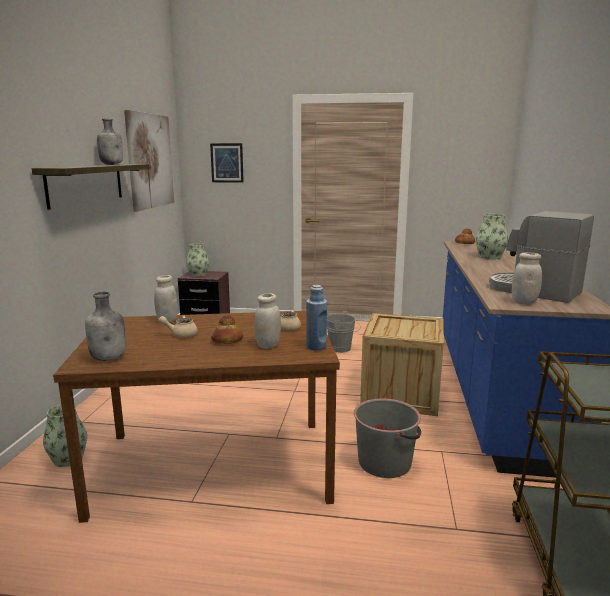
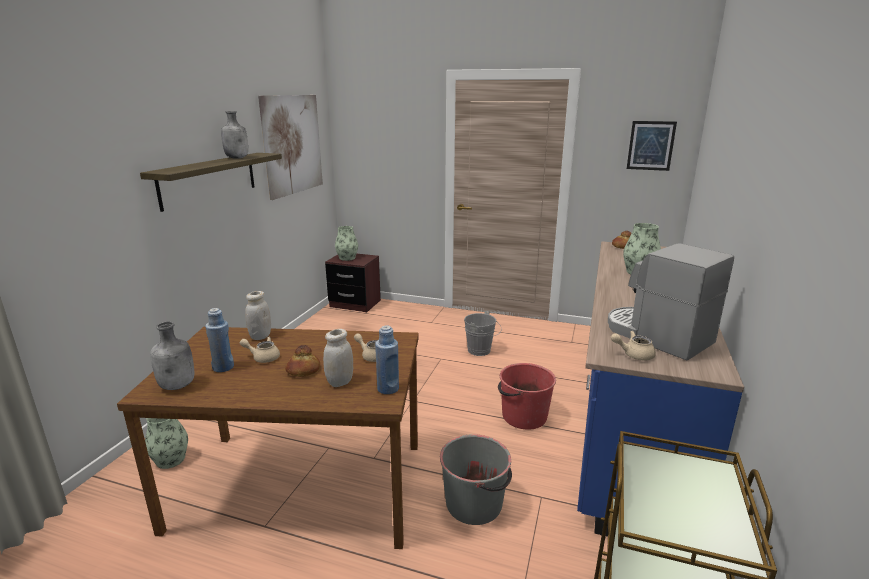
camera: 10 degrees right, 5 degrees up
picture [210,143,244,183] -> picture moved to [627,121,677,171]
crate [360,313,444,416] -> red bucket [498,363,556,429]
white jar [512,252,542,304] -> beige teapot [611,331,656,360]
none -> blue bottle [205,308,234,372]

